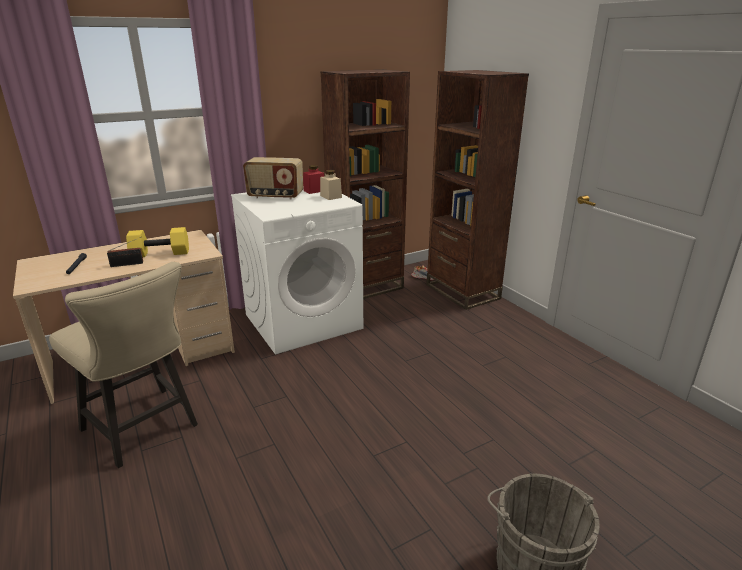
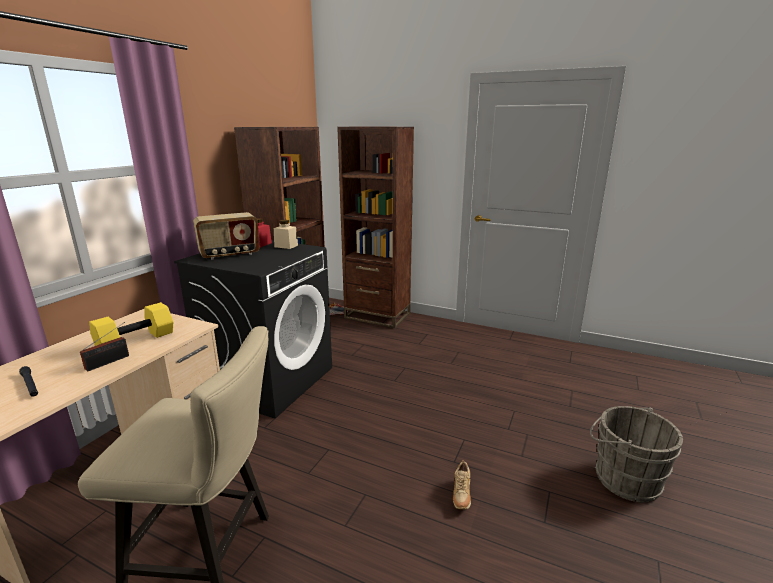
camera: 35 degrees left, 5 degrees down
white washing machine [231,190,363,354] -> black washing machine [174,240,332,418]
none -> beige shoe [453,460,471,510]

